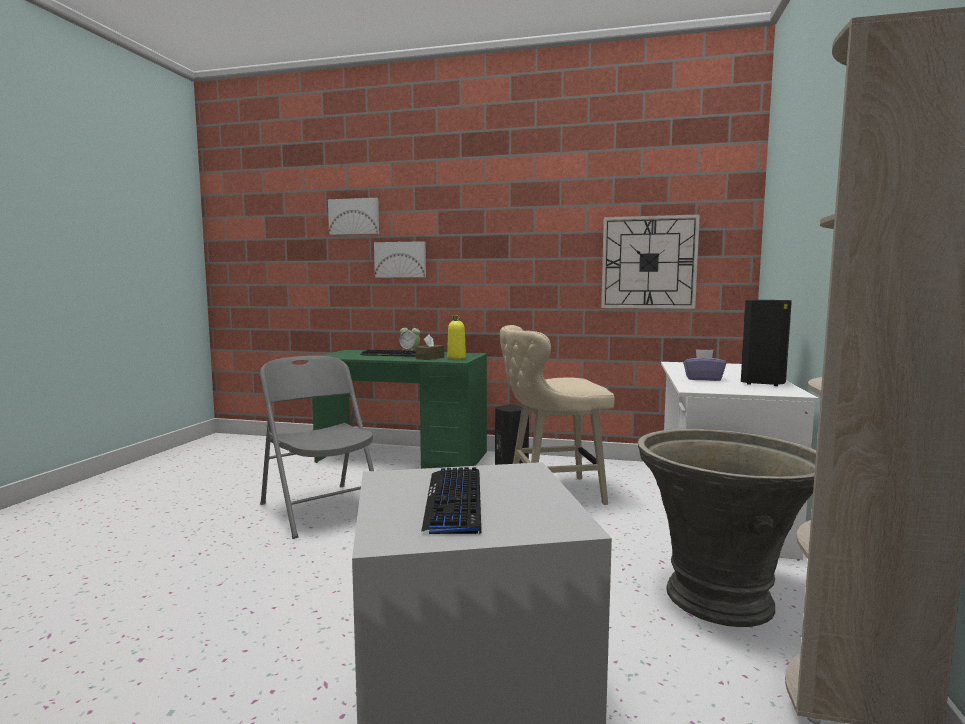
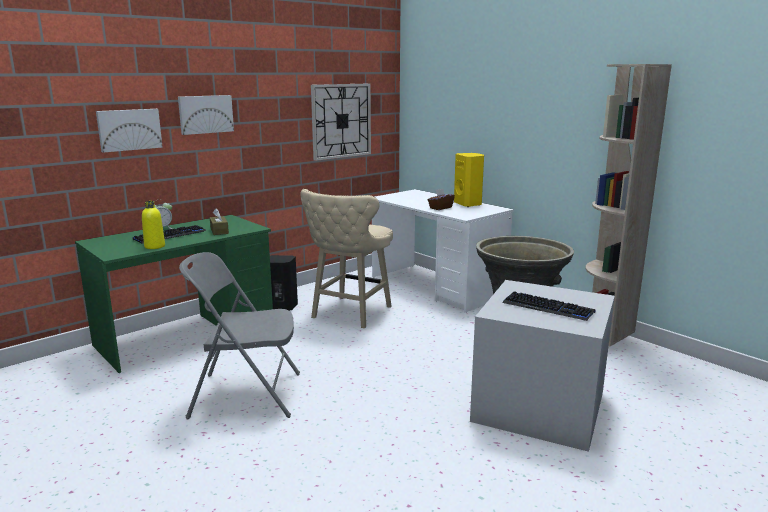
camera: 55 degrees left, 10 degrees up
picture [328,198,379,235] -> picture moved to [178,95,234,135]
yellow bottle [447,315,466,359] -> yellow bottle moved to [142,201,165,249]
purple tissue box [683,349,726,381] -> brown tissue box [428,189,455,210]
black speaker [741,300,792,386] -> yellow speaker [454,153,484,207]

